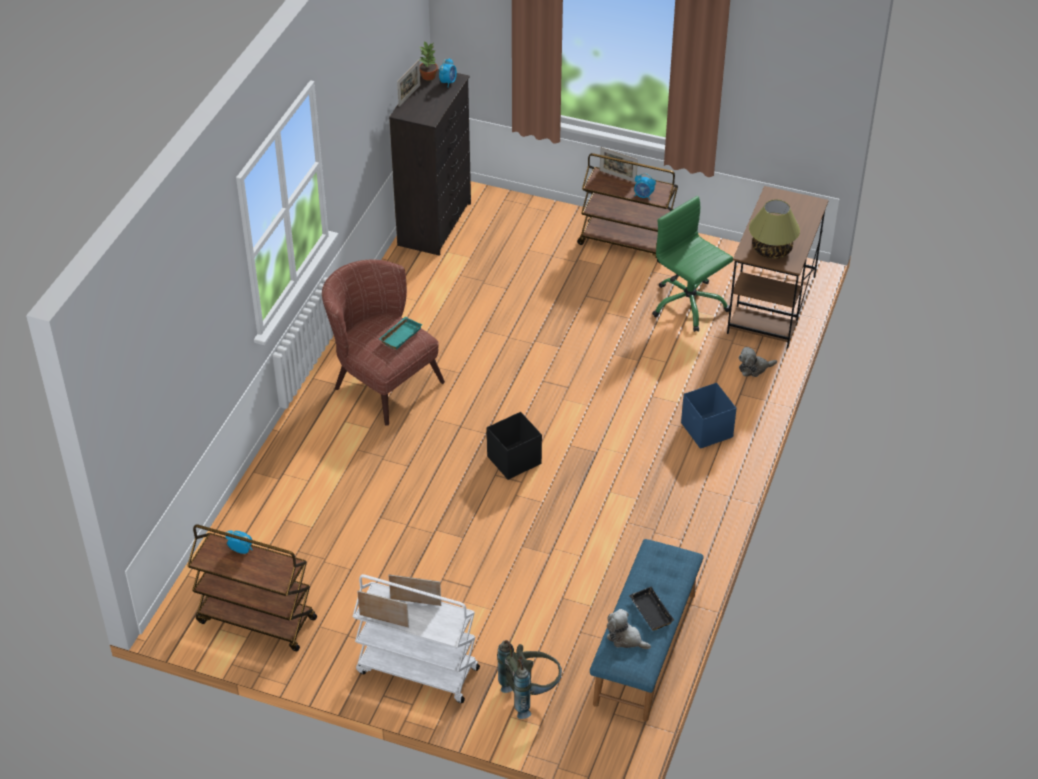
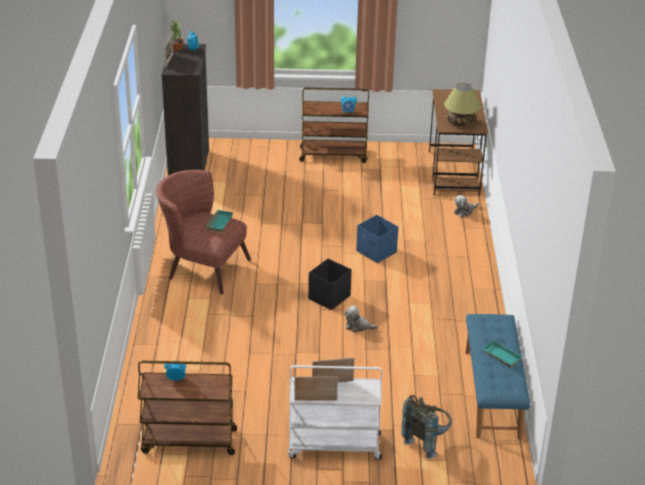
camera: 20 degrees left, 10 degrees down
picture frame [600,147,638,183] -> none
plush toy [607,609,651,649] -> plush toy moved to [344,305,378,332]
black tray [629,587,674,631] -> turquoise tray [481,340,523,367]
green office chair [652,196,733,332] -> none
blue storage box [681,383,737,449] -> blue storage box moved to [356,215,398,263]

